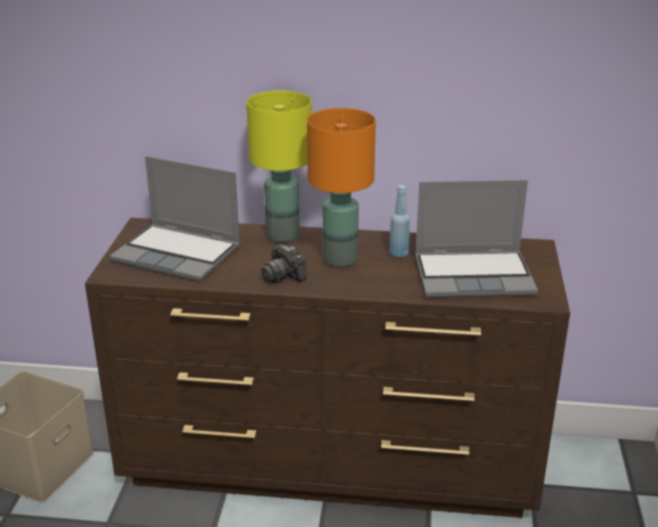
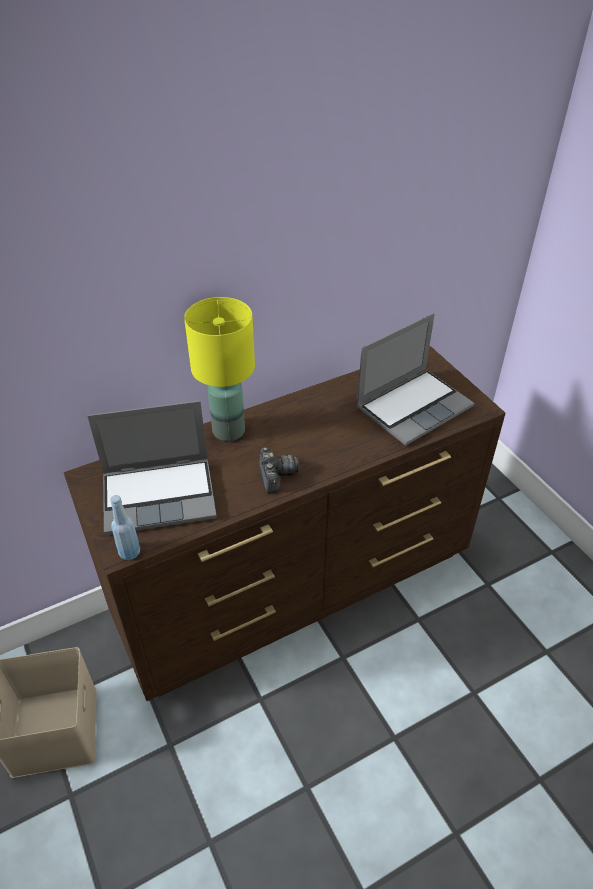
camera: 35 degrees left, 15 degrees up
camera [261,244,307,283] -> camera turned 120 degrees counterclockwise [259,447,299,493]
orange table lamp [307,108,376,267] -> none
blue bottle [389,185,410,258] -> blue bottle moved to [110,495,140,560]

